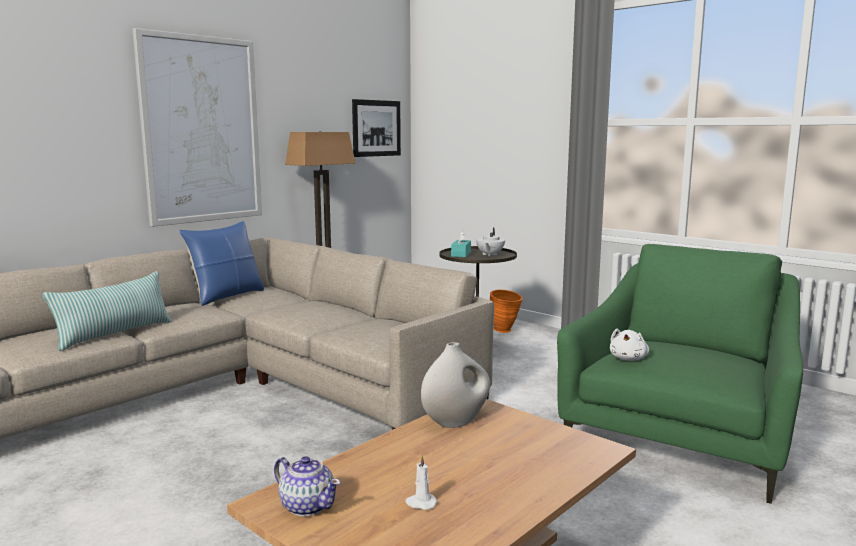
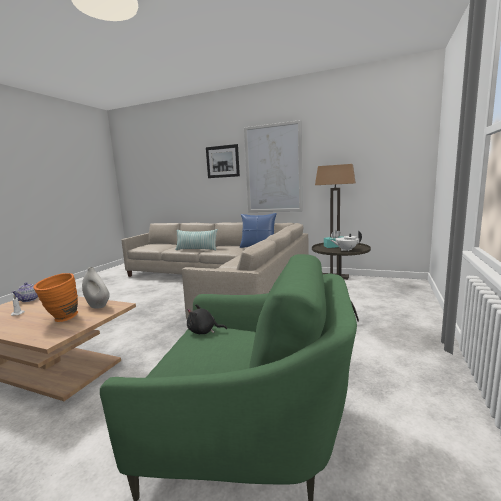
camera: 70 degrees right, 0 degrees up
picture [352,99,401,157] -> picture moved to [206,144,240,178]
orange vase [490,290,523,333] -> orange vase moved to [33,273,78,322]
white plush toy [610,329,649,361] -> black plush toy [187,304,227,334]

